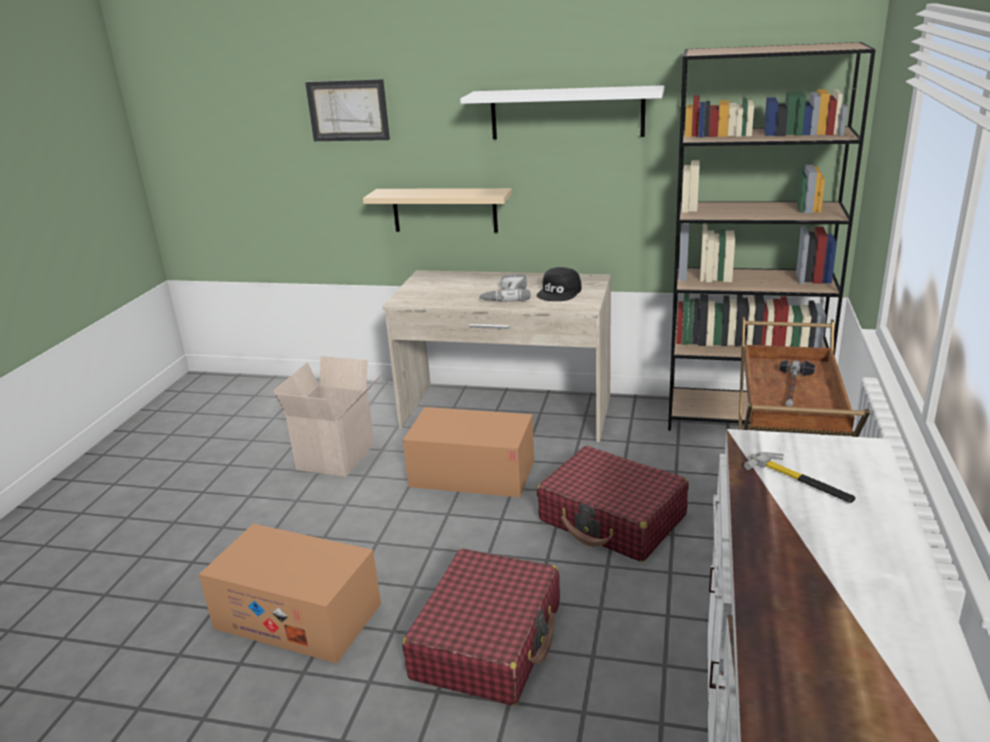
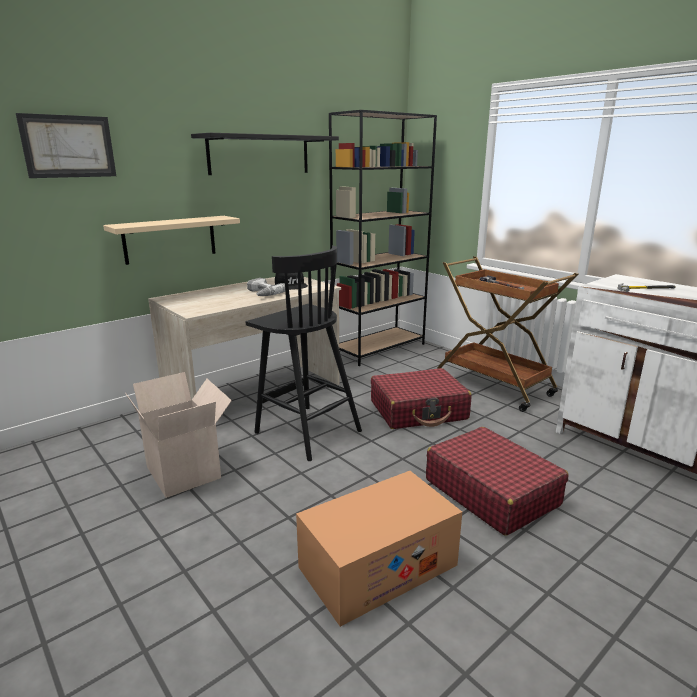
camera: 55 degrees left, 5 degrees down
cardboard box [403,407,534,497] -> black stool [245,246,362,461]
white shelf [460,85,665,139] -> black shelf [191,133,339,175]

